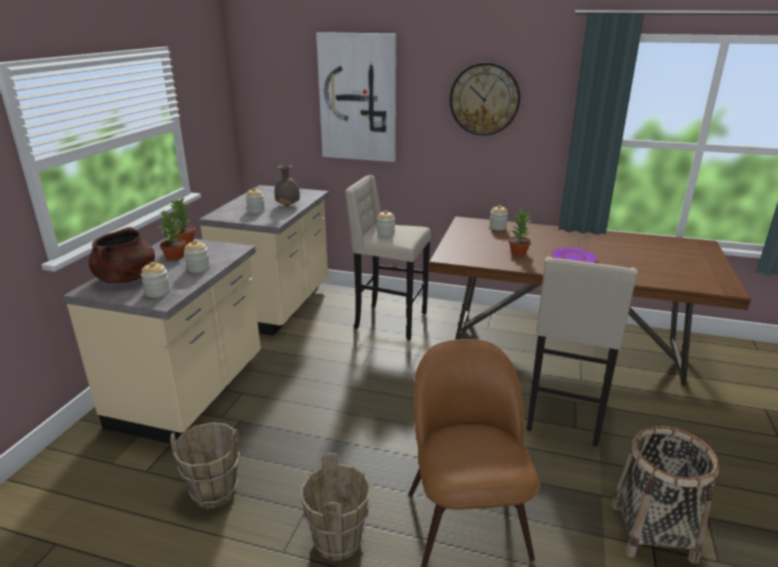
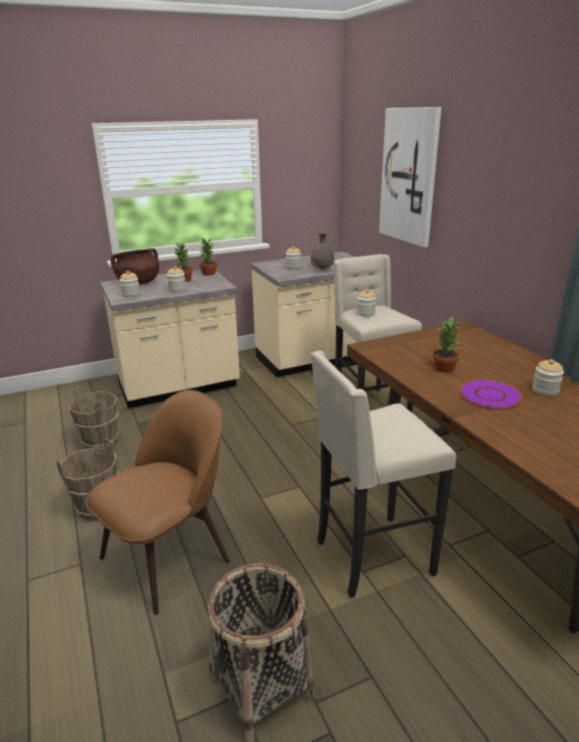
camera: 50 degrees right, 0 degrees up
wall clock [450,62,520,136] -> none
jar [489,205,508,230] -> jar moved to [532,359,564,396]

